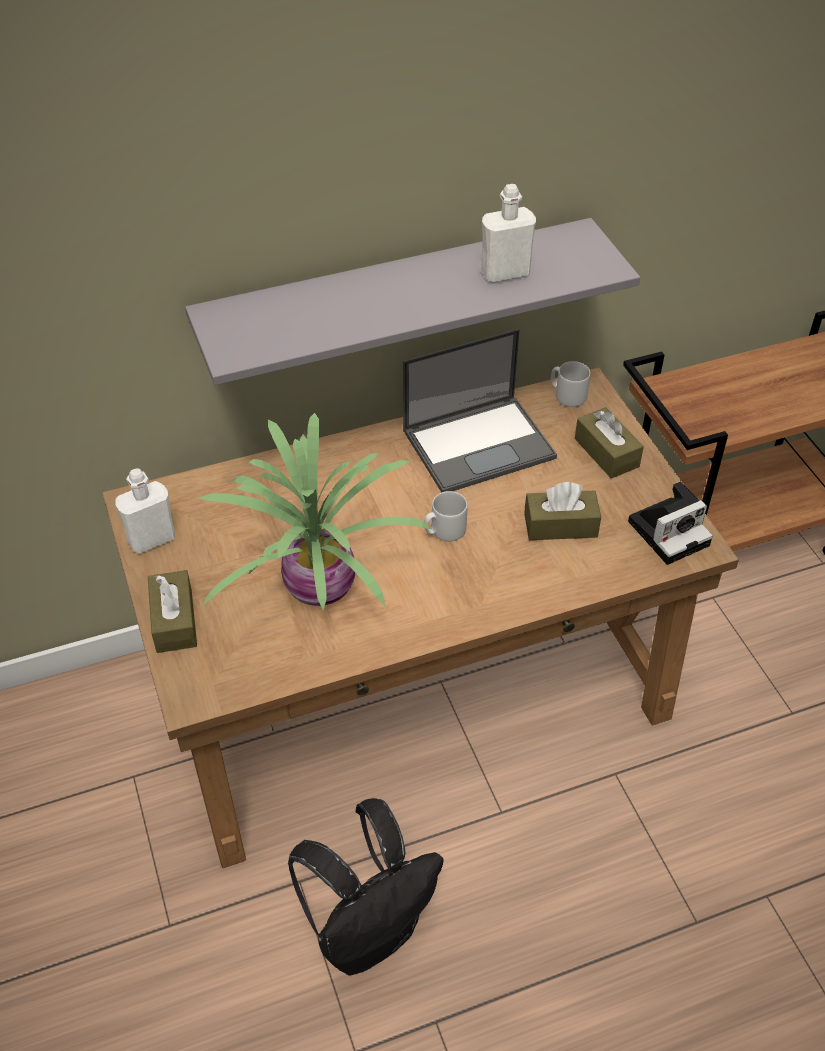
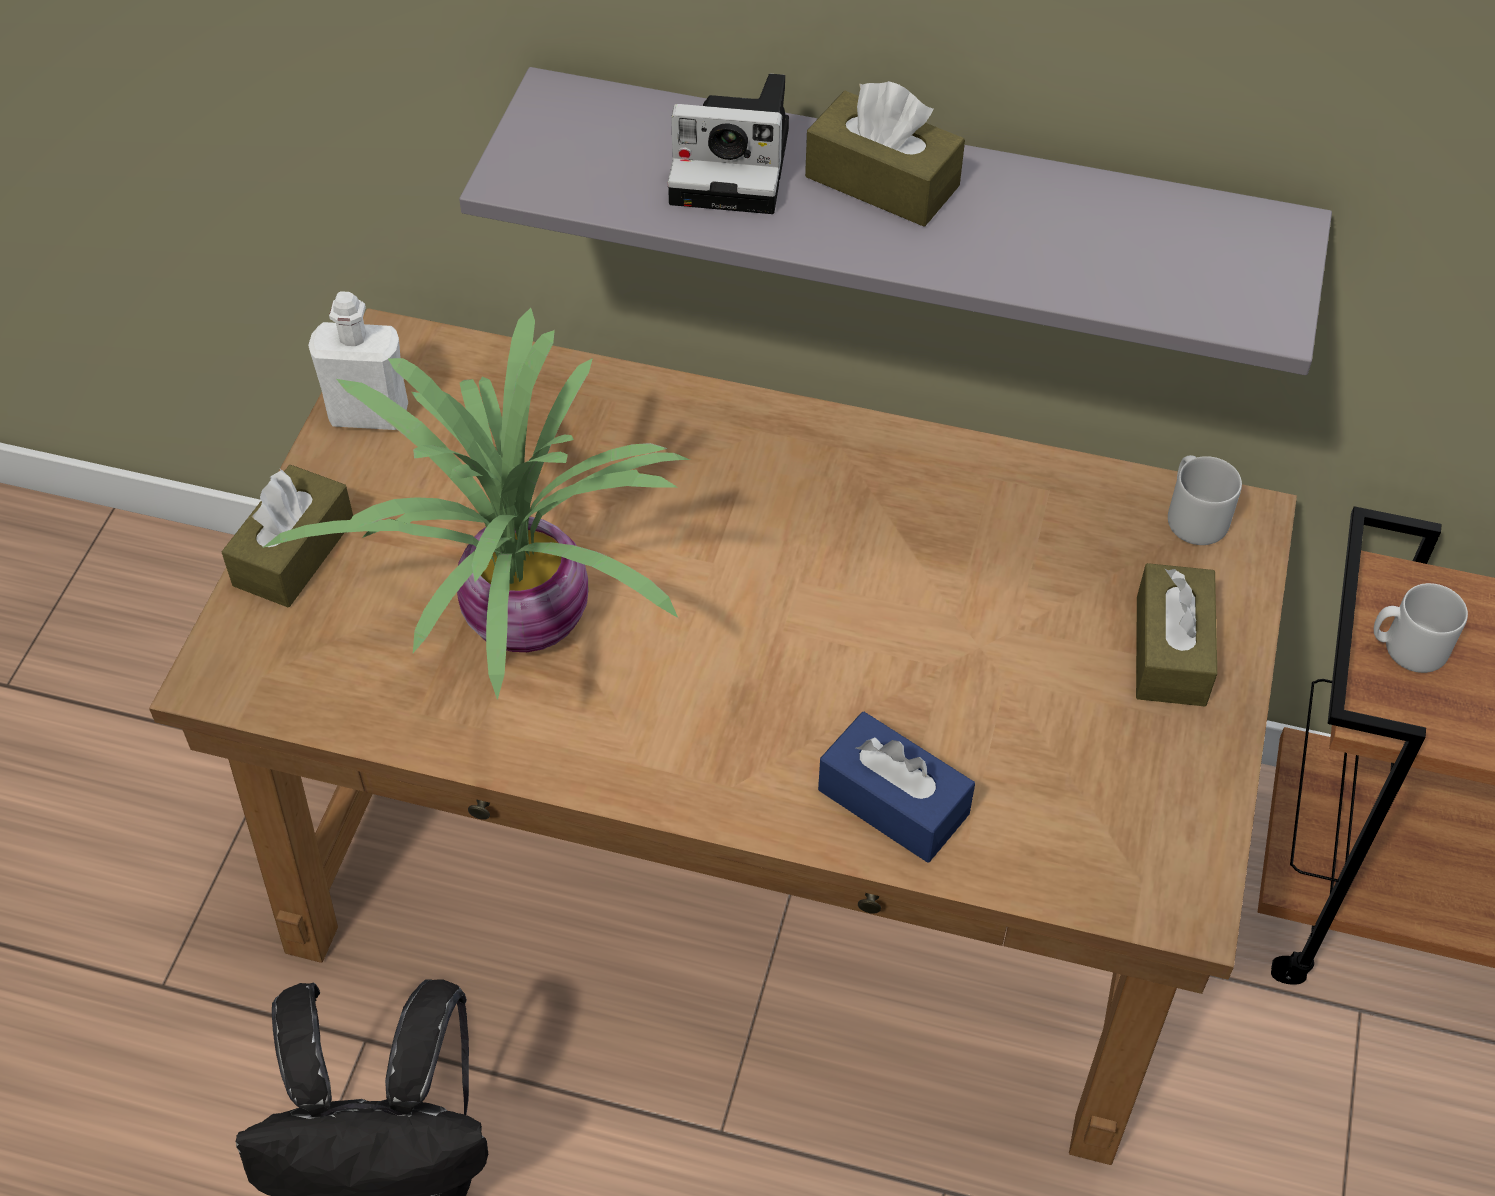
camera: 35 degrees right, 5 degrees up
laptop [403,329,557,493] -> none
grey mug [424,491,468,541] -> grey mug moved to [1374,583,1468,673]
white bottle [481,184,536,283] -> none
brown tissue box [524,482,601,540] -> brown tissue box moved to [805,81,965,227]
camera [628,482,713,565] -> camera moved to [668,73,789,214]
none -> blue tissue box [818,712,975,863]

